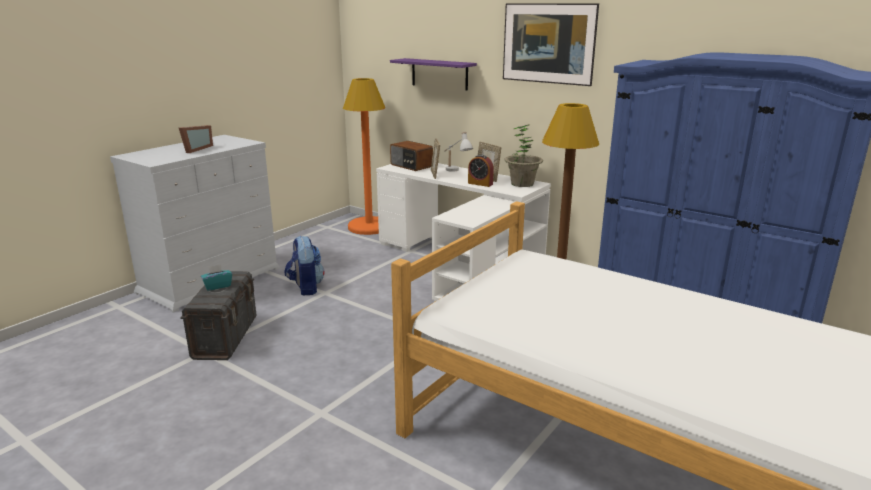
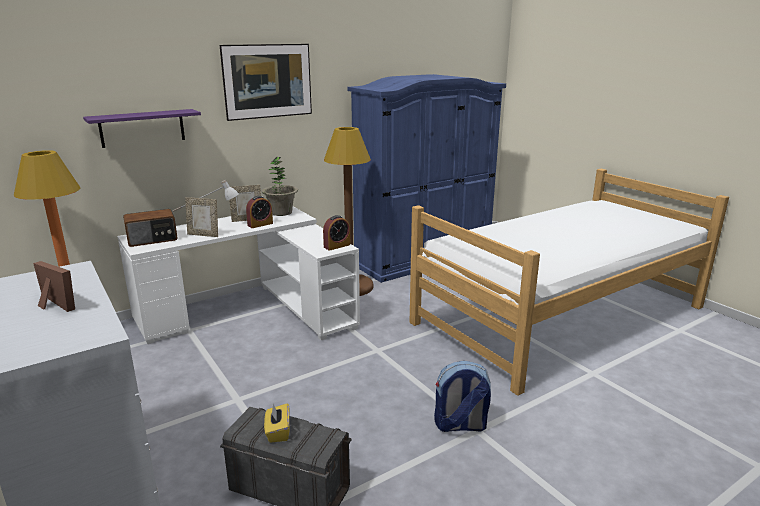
camera: 70 degrees left, 0 degrees up
turquoise tissue box [201,264,232,291] -> yellow tissue box [264,403,290,443]
backpack [284,236,324,295] -> backpack moved to [434,361,491,432]
none -> alarm clock [323,215,350,251]

